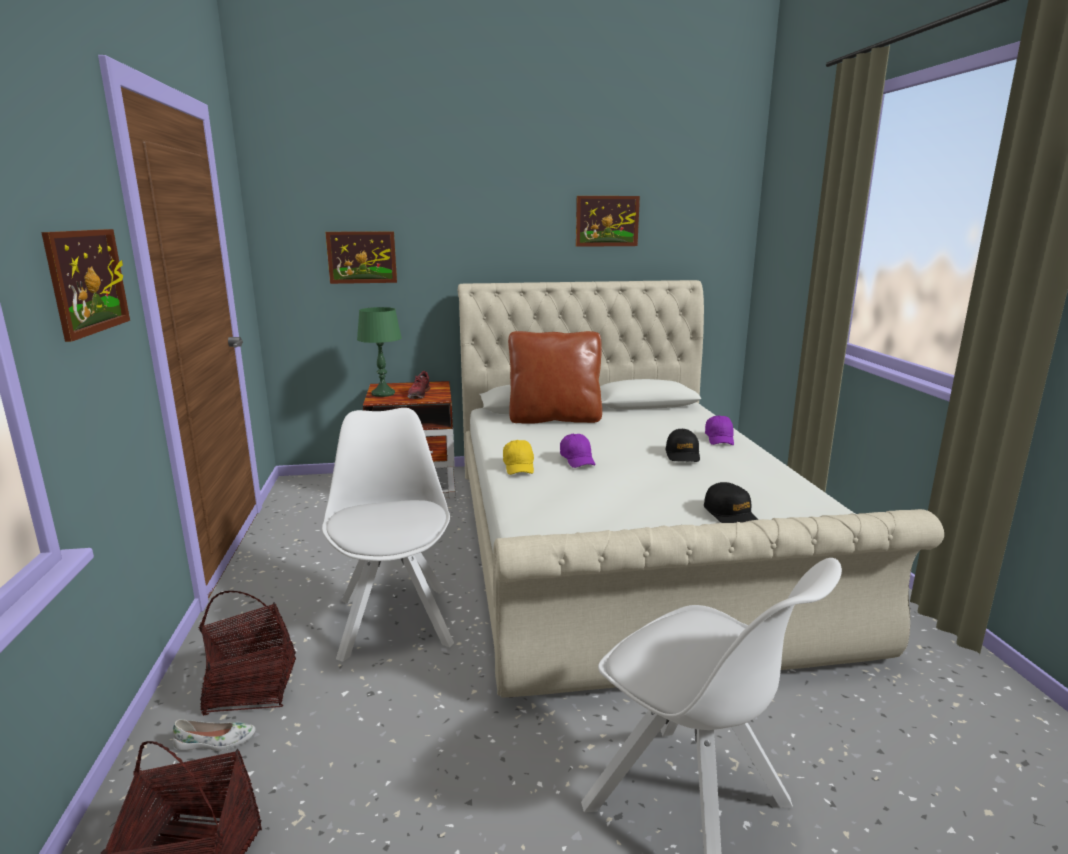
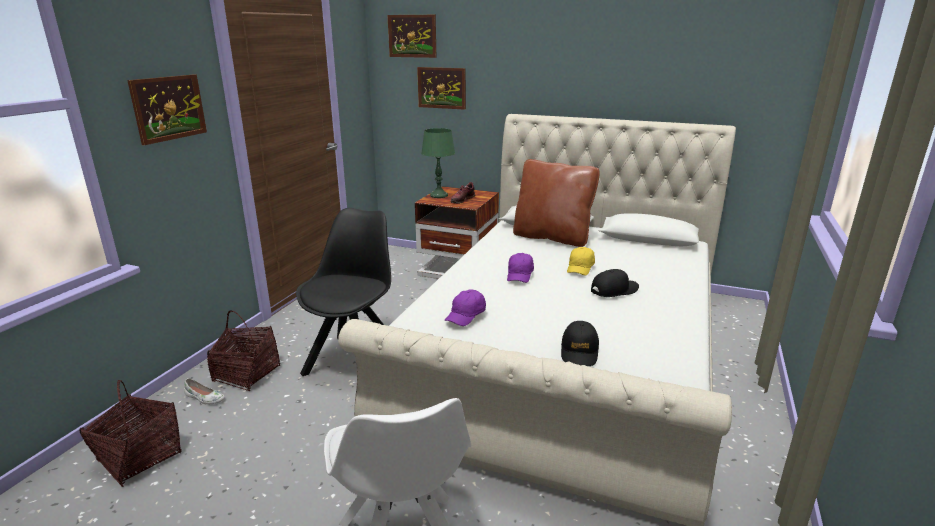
camera: 30 degrees right, 5 degrees up
white chair [322,408,454,662] -> black chair [296,208,391,376]
yellow cap [503,440,534,475] -> yellow cap moved to [567,247,595,276]
picture [576,196,640,247] -> picture moved to [387,15,436,58]
black cap [666,429,700,462] -> black cap turned 150 degrees counterclockwise [591,269,639,297]
purple cap [705,415,734,445] -> purple cap moved to [445,289,486,326]

